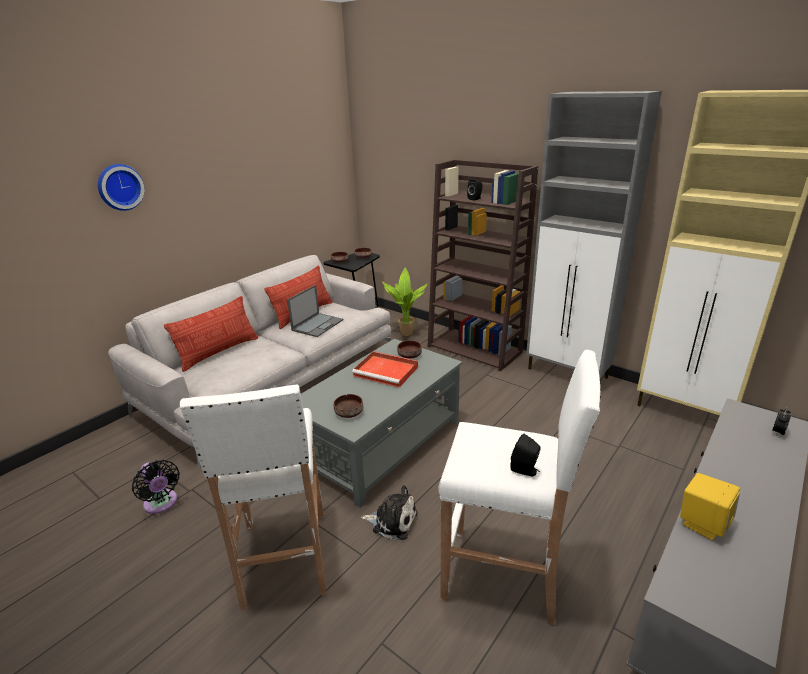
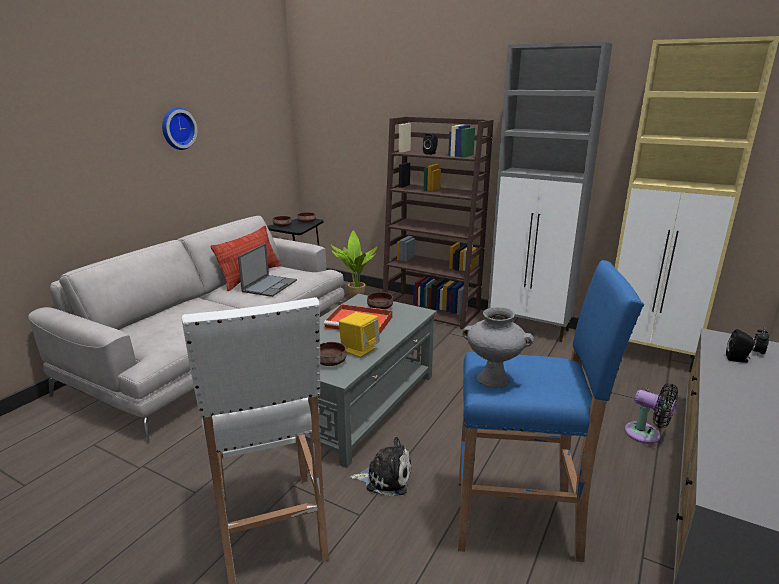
camera: 10 degrees left, 5 degrees down
wall clock [98,164,145,211] -> wall clock moved to [162,107,197,150]
black fan [132,460,180,514] -> black fan moved to [625,384,678,444]
pillow [164,296,259,372] -> none
white stool [438,350,601,625] -> blue stool [458,260,644,562]
black speaker [511,433,541,477] -> black speaker moved to [726,329,755,363]
yellow speaker [680,473,740,541] -> yellow speaker moved to [339,312,380,357]
none -> grey vase [462,307,534,388]

